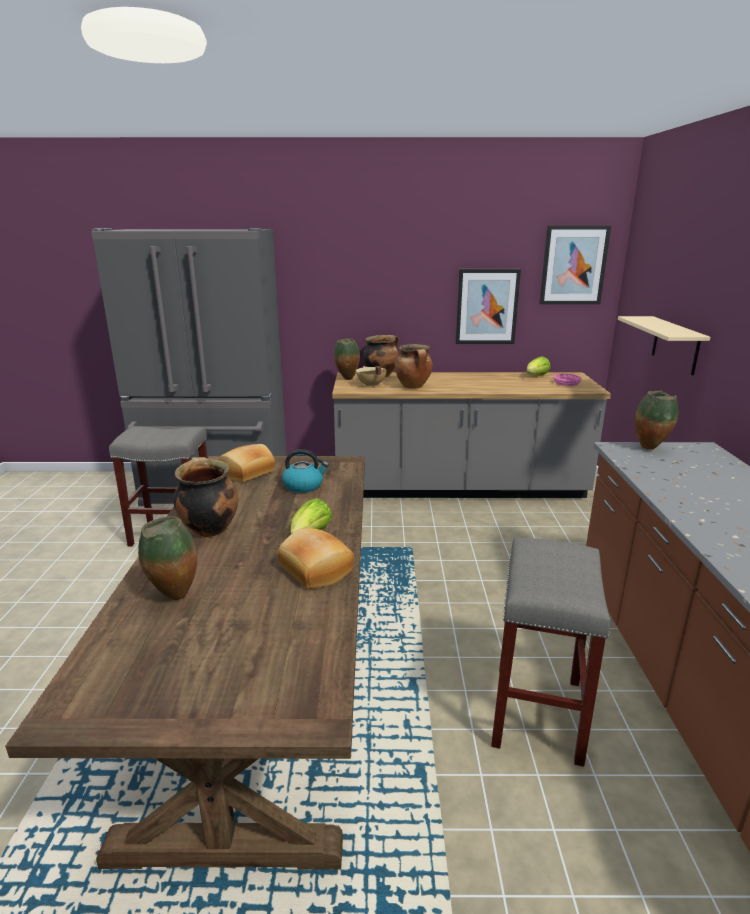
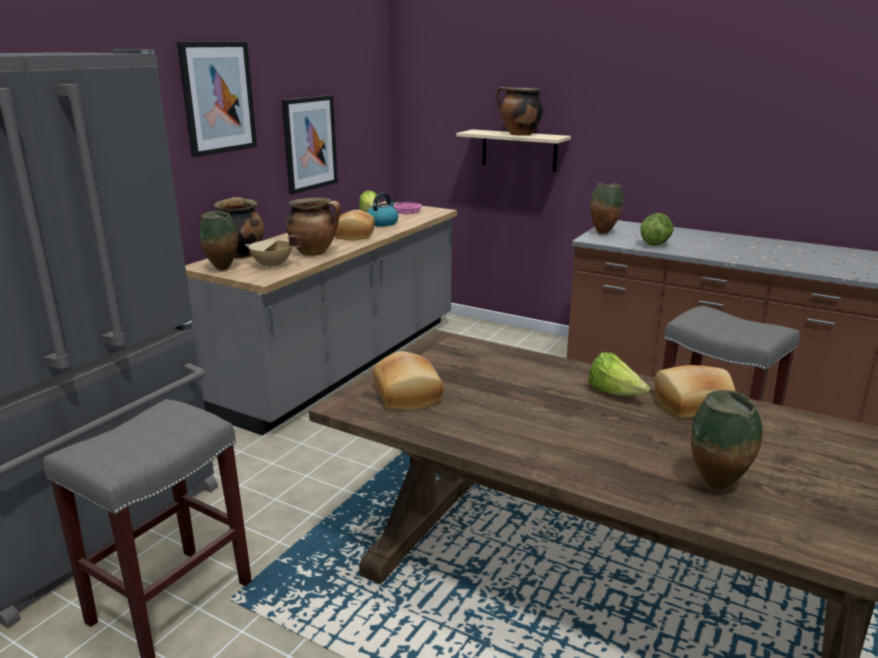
camera: 60 degrees left, 0 degrees up
cooking pot [173,457,238,537] -> cooking pot moved to [496,87,543,136]
kettle [282,449,329,493] -> kettle moved to [367,193,398,227]
picture [539,226,611,304] -> picture moved to [177,42,257,157]
none -> bread [335,210,375,240]
none -> lettuce [640,213,674,246]

